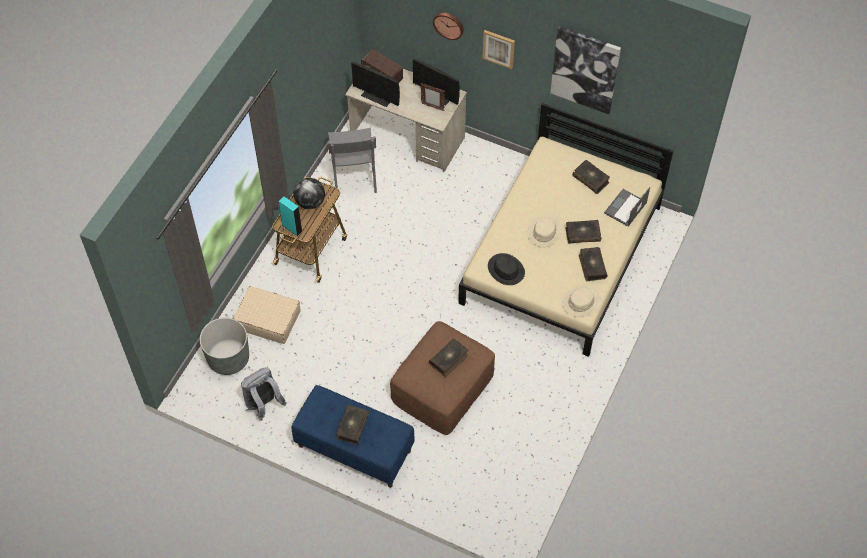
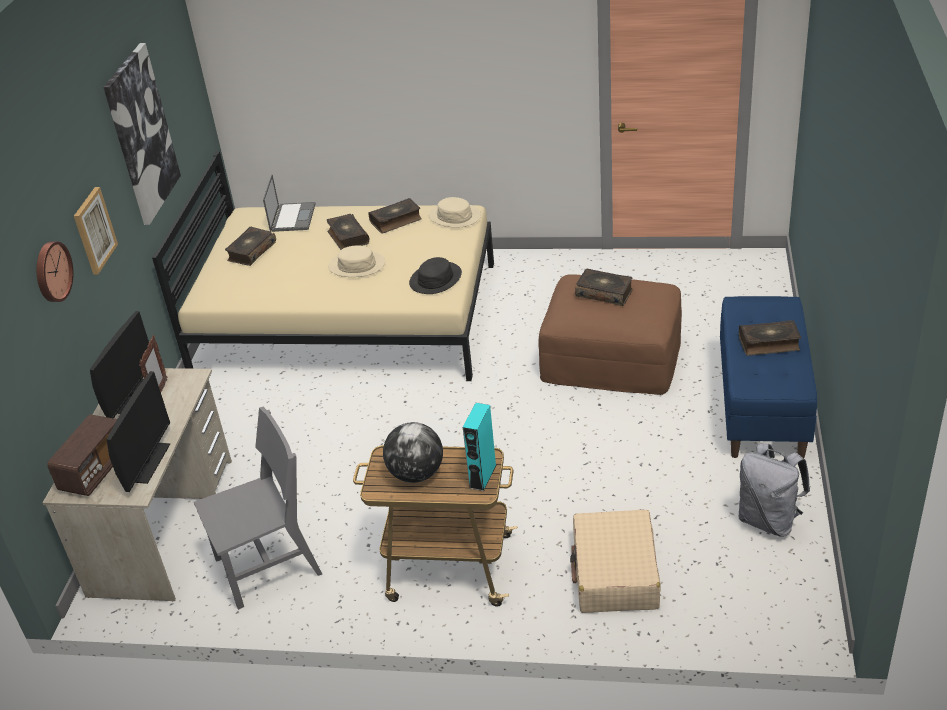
camera: 105 degrees left, 20 degrees down
grey planter [200,317,249,375] -> none
laptop [604,187,650,226] -> laptop turned 105 degrees counterclockwise [263,175,315,232]

